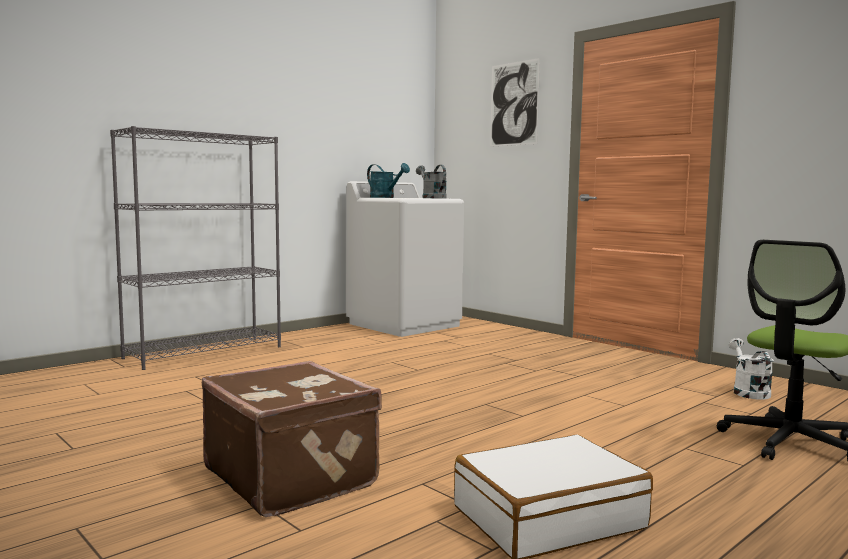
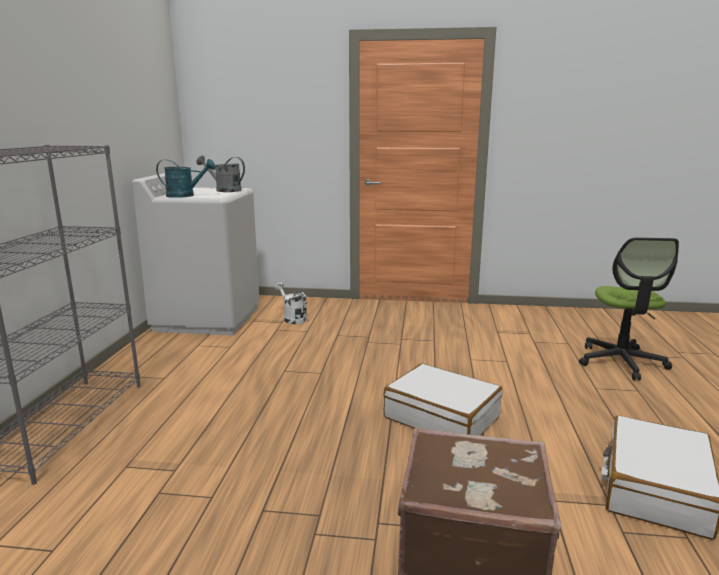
camera: 40 degrees left, 10 degrees up
picture [490,58,540,147] -> none
white watering can [729,338,774,400] -> white watering can moved to [275,282,307,324]
none -> white suitcase [384,363,503,436]

